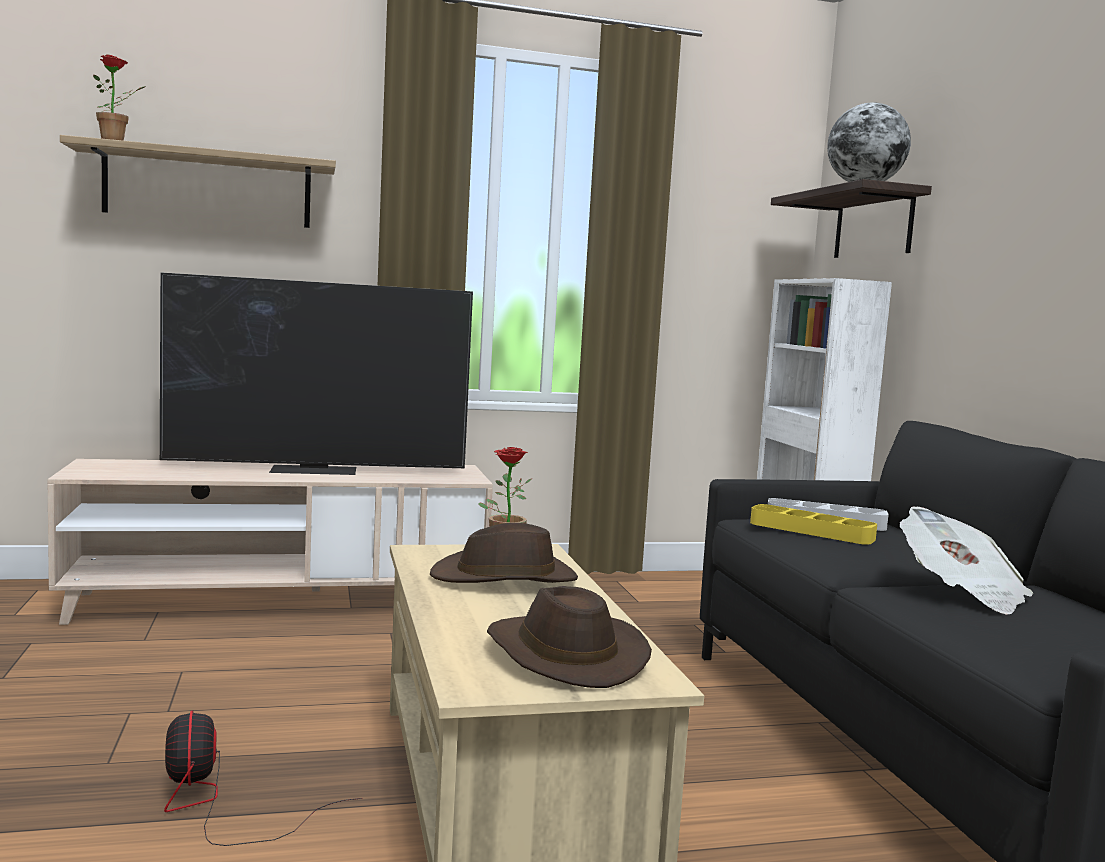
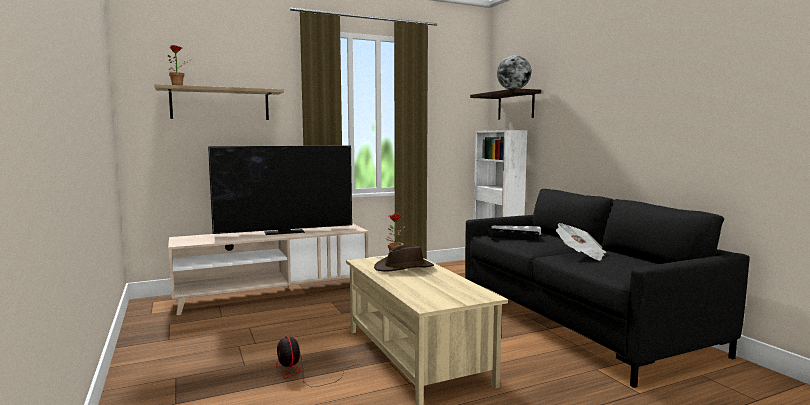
camera: 10 degrees left, 0 degrees up
brown hat [487,586,652,688] -> none
yellow tray [750,504,877,545] -> black tray [488,228,539,241]

